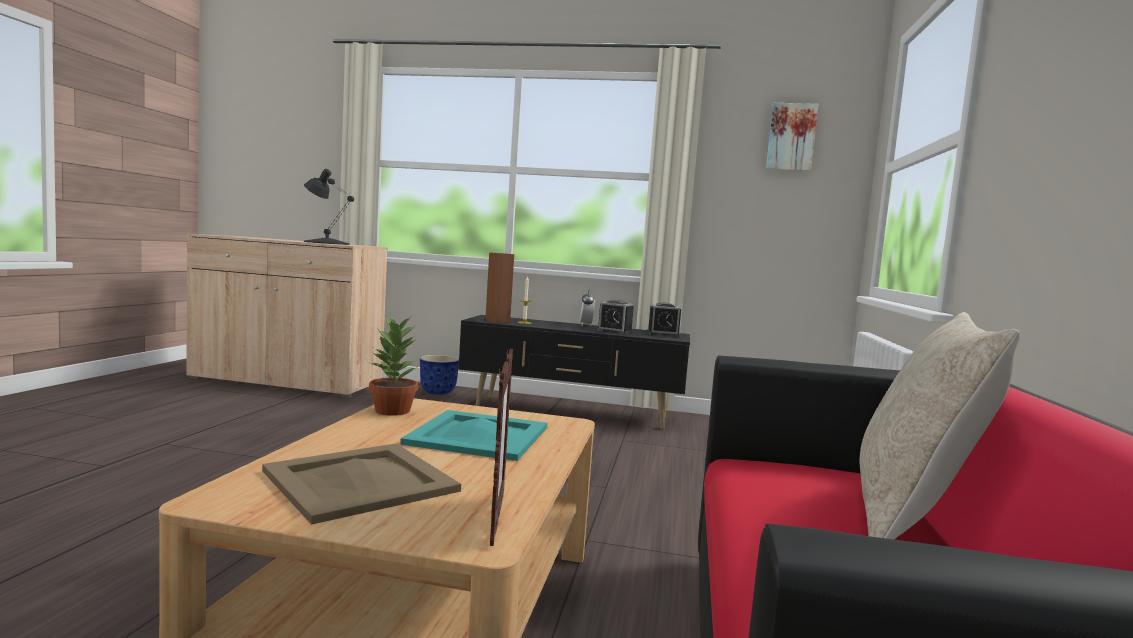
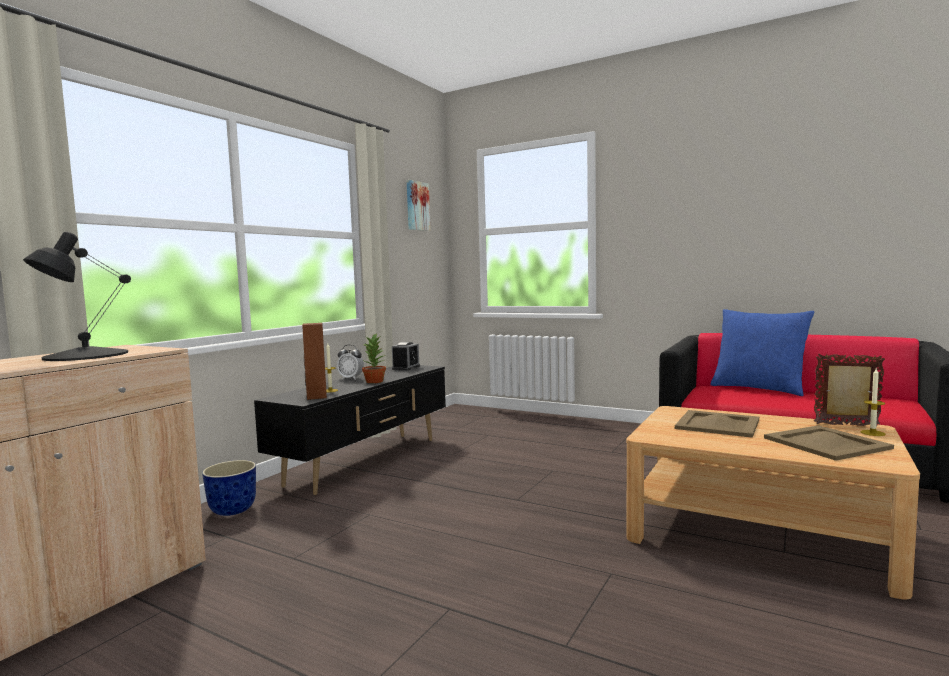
camera: 70 degrees left, 0 degrees up
potted plant [368,316,418,416] -> potted plant moved to [362,333,386,383]
turquoise tray [400,410,547,461] -> beige tray [675,410,759,438]
alarm clock [596,300,634,334] -> none
beige pillow [860,312,1020,539] -> blue pillow [710,309,814,396]
none -> candle [861,369,885,436]

